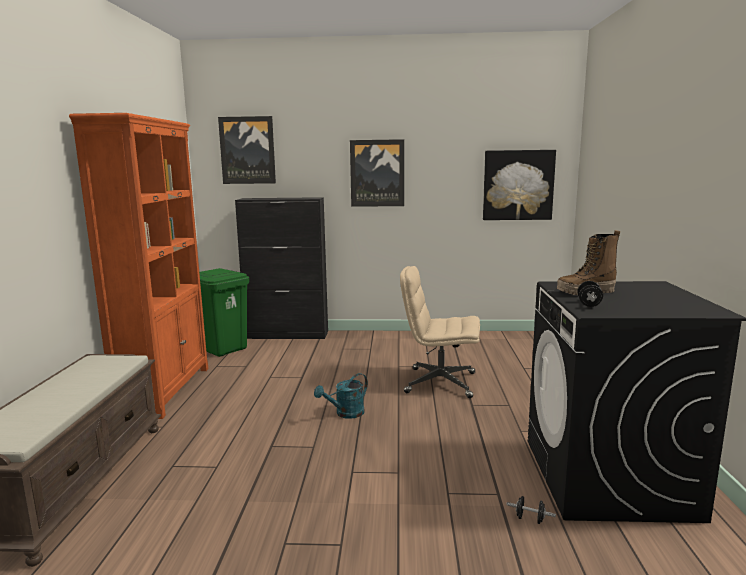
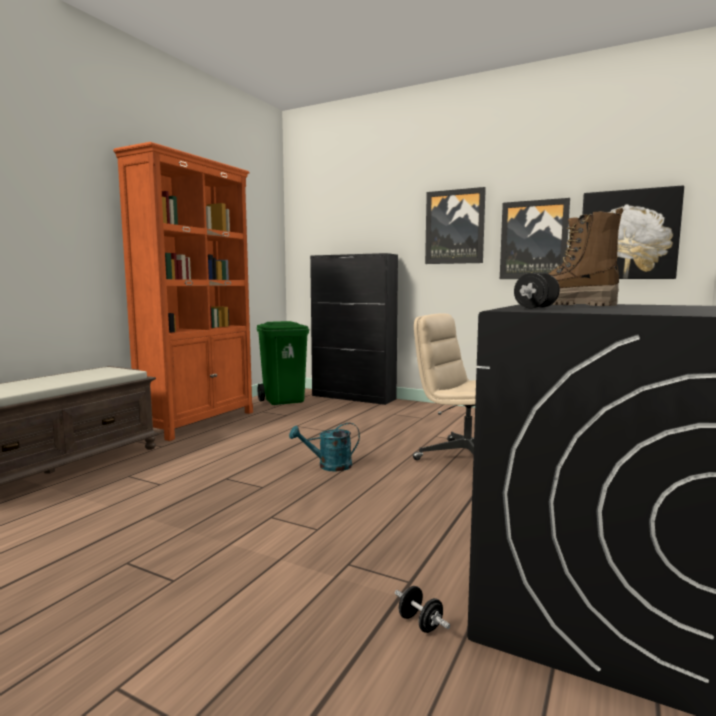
camera: 25 degrees right, 5 degrees down
picture [218,116,276,184] -> picture moved to [500,198,570,279]

